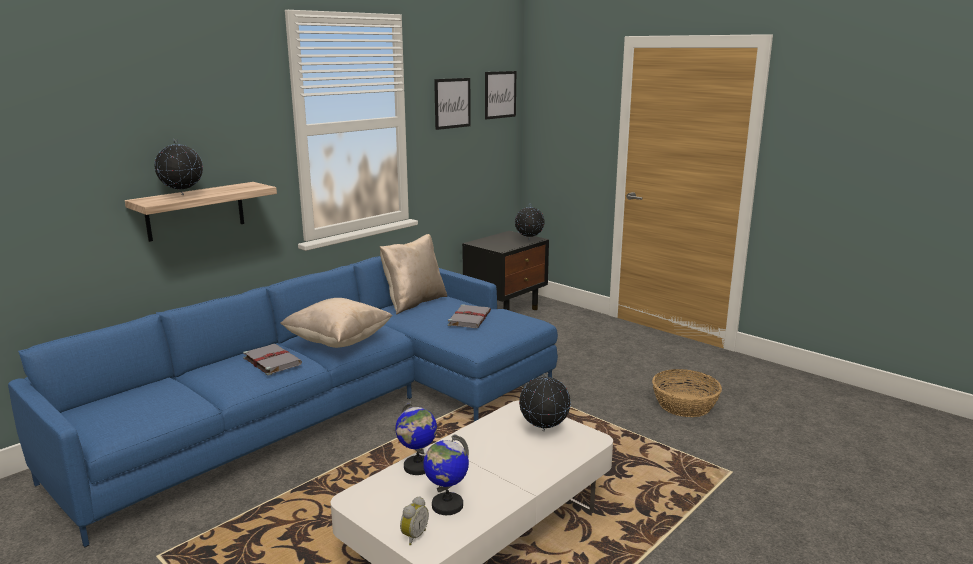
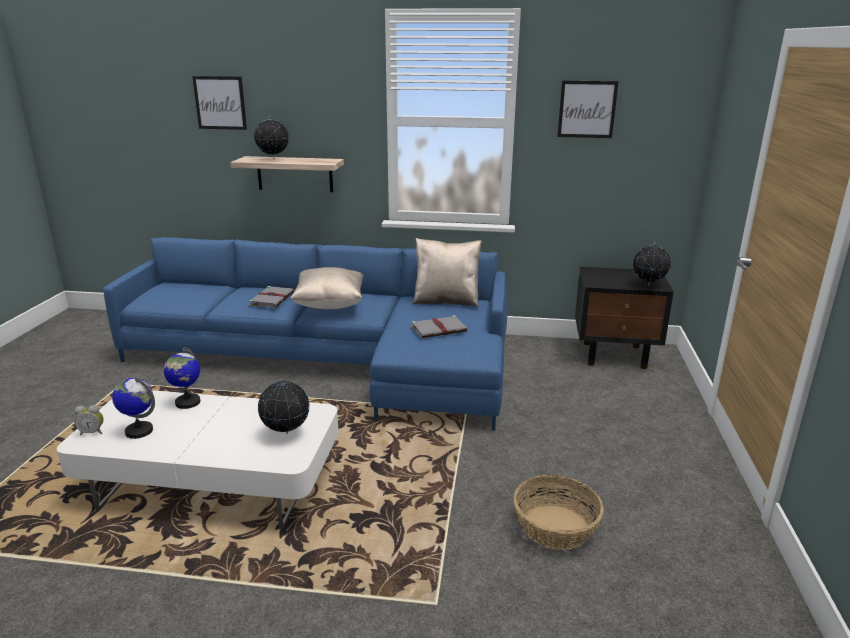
camera: 55 degrees right, 5 degrees up
picture [485,71,516,119] -> picture moved to [192,76,247,130]

